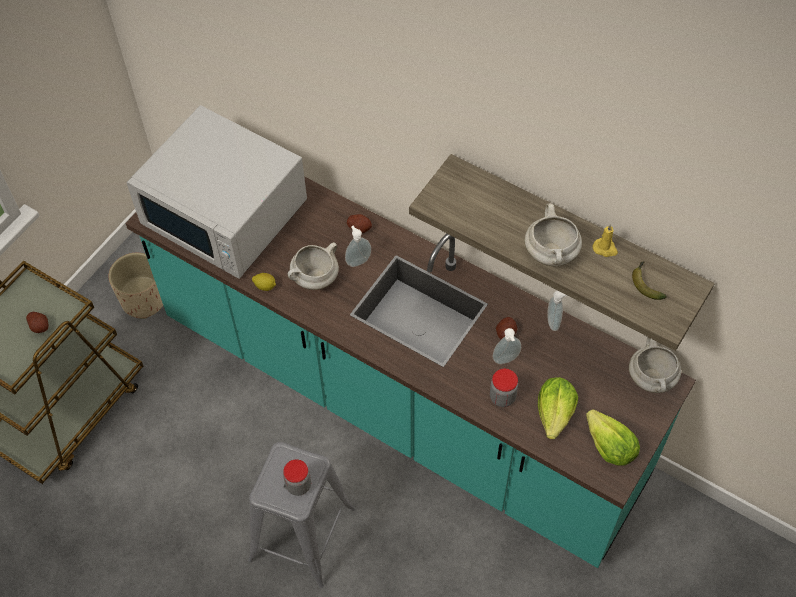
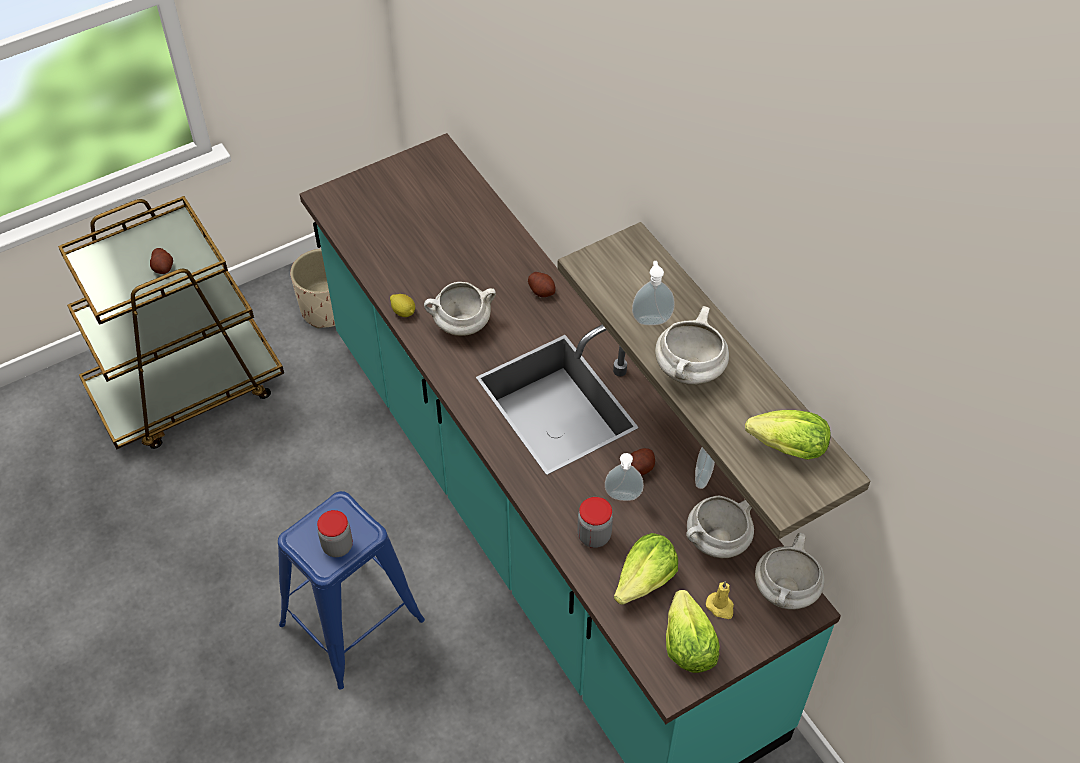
camera: 25 degrees right, 5 degrees down
white microwave [126,105,307,279] -> none
grey stool [248,442,355,588] -> blue stool [278,491,425,690]
soap dispenser [345,226,371,267] -> soap dispenser moved to [632,261,675,325]
yellow candle [592,224,618,257] -> yellow candle moved to [706,581,734,619]
banana [632,262,667,300] -> lettuce [745,410,831,460]
none -> white cooking pot [686,496,754,558]

